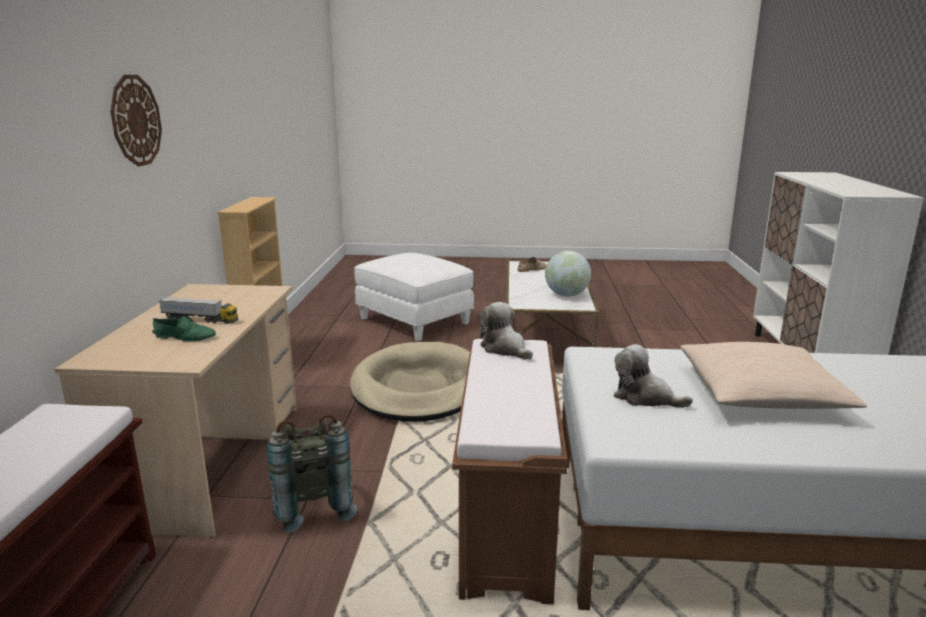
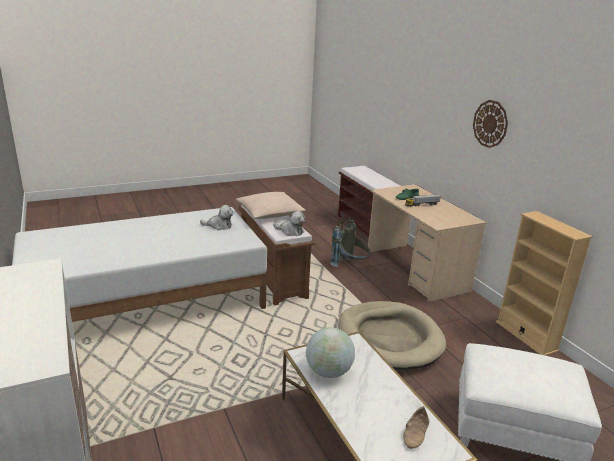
camera: 150 degrees right, 5 degrees up
beige pillow [680,342,867,409] -> beige pillow moved to [236,192,306,219]

